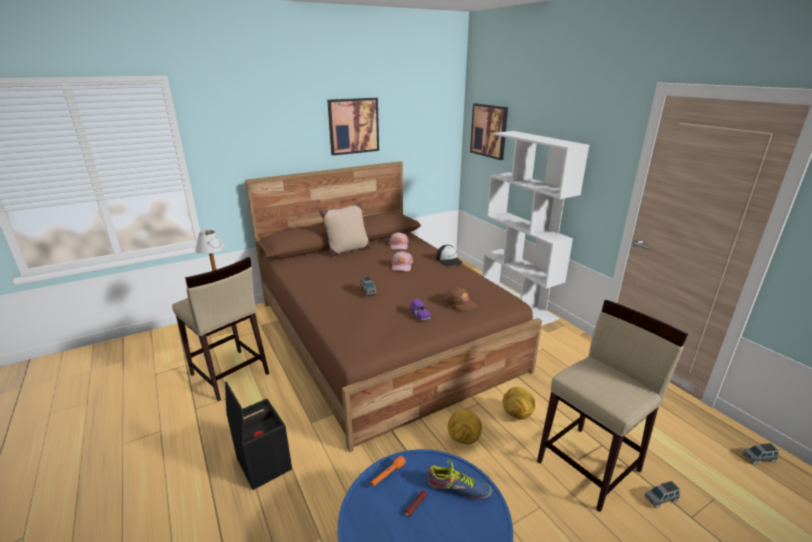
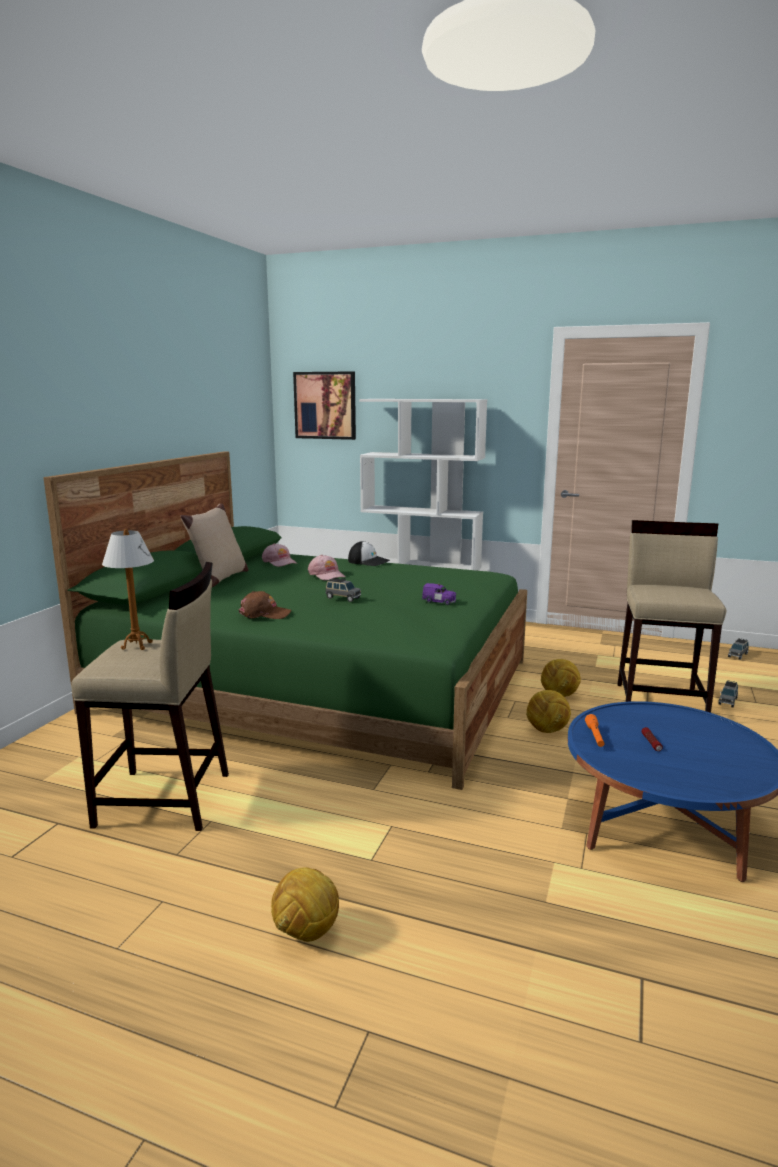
camera: 40 degrees left, 10 degrees down
black storage box [225,381,292,490] -> none
brown bed [245,161,542,452] -> green bed [43,451,527,790]
picture [327,98,379,155] -> none
shoe [428,460,492,499] -> none
brown cap [444,287,478,312] -> brown cap moved to [239,591,292,619]
none -> football [271,867,339,942]

